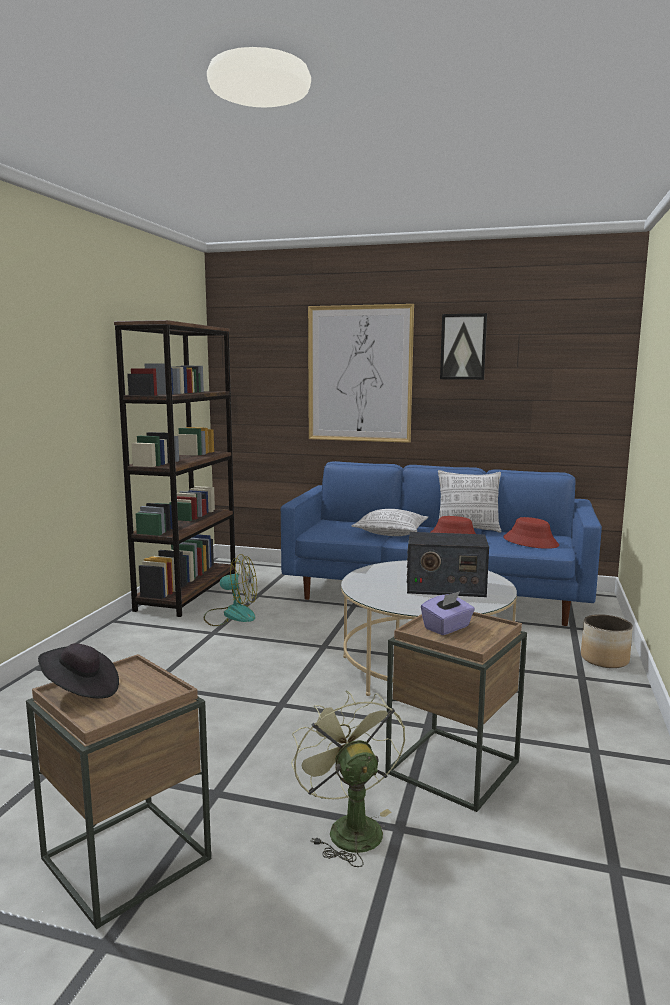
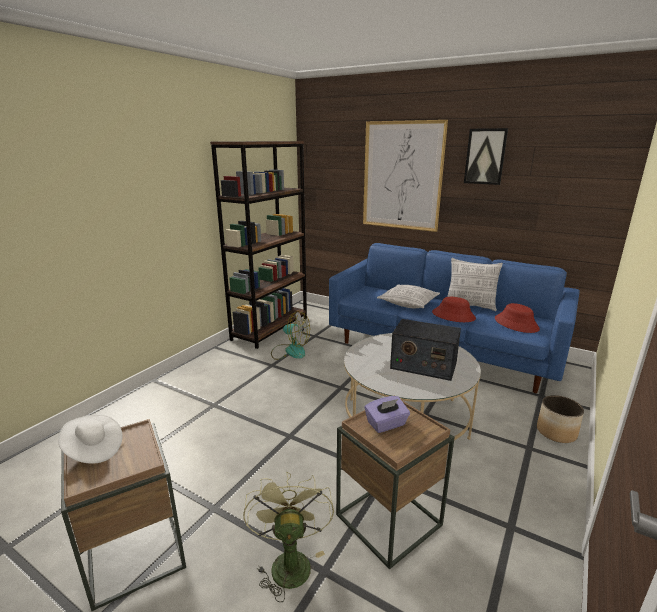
camera: 15 degrees right, 10 degrees up
black hat [38,643,119,699] -> white hat [58,415,123,464]

